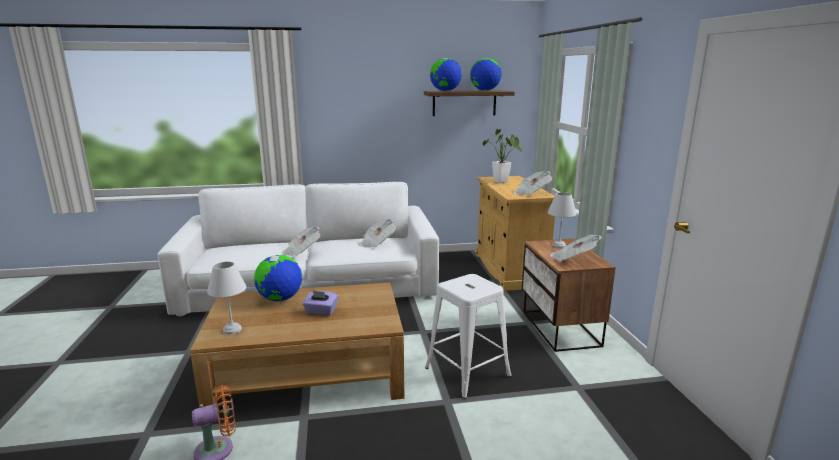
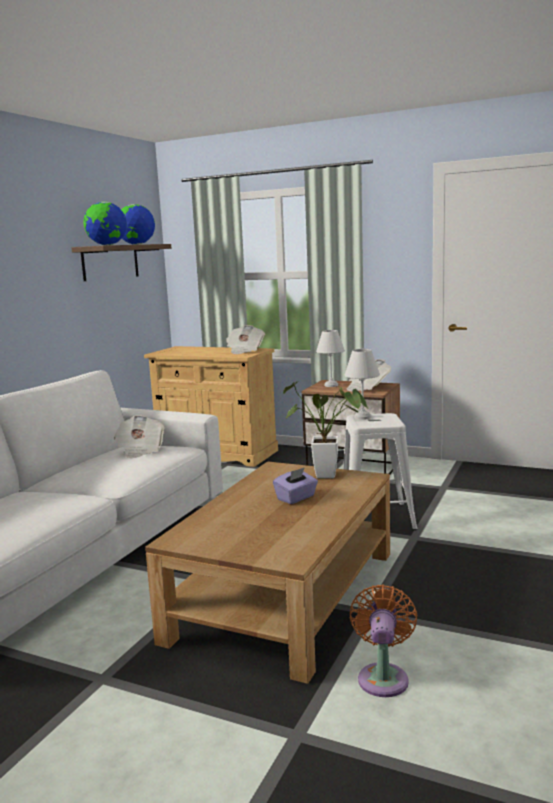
camera: 55 degrees left, 5 degrees down
white table lamp [207,262,246,334] -> white table lamp moved to [345,349,380,420]
globe [254,255,302,301] -> none
newspaper [281,226,320,256] -> none
potted plant [483,129,523,183] -> potted plant moved to [283,382,368,478]

